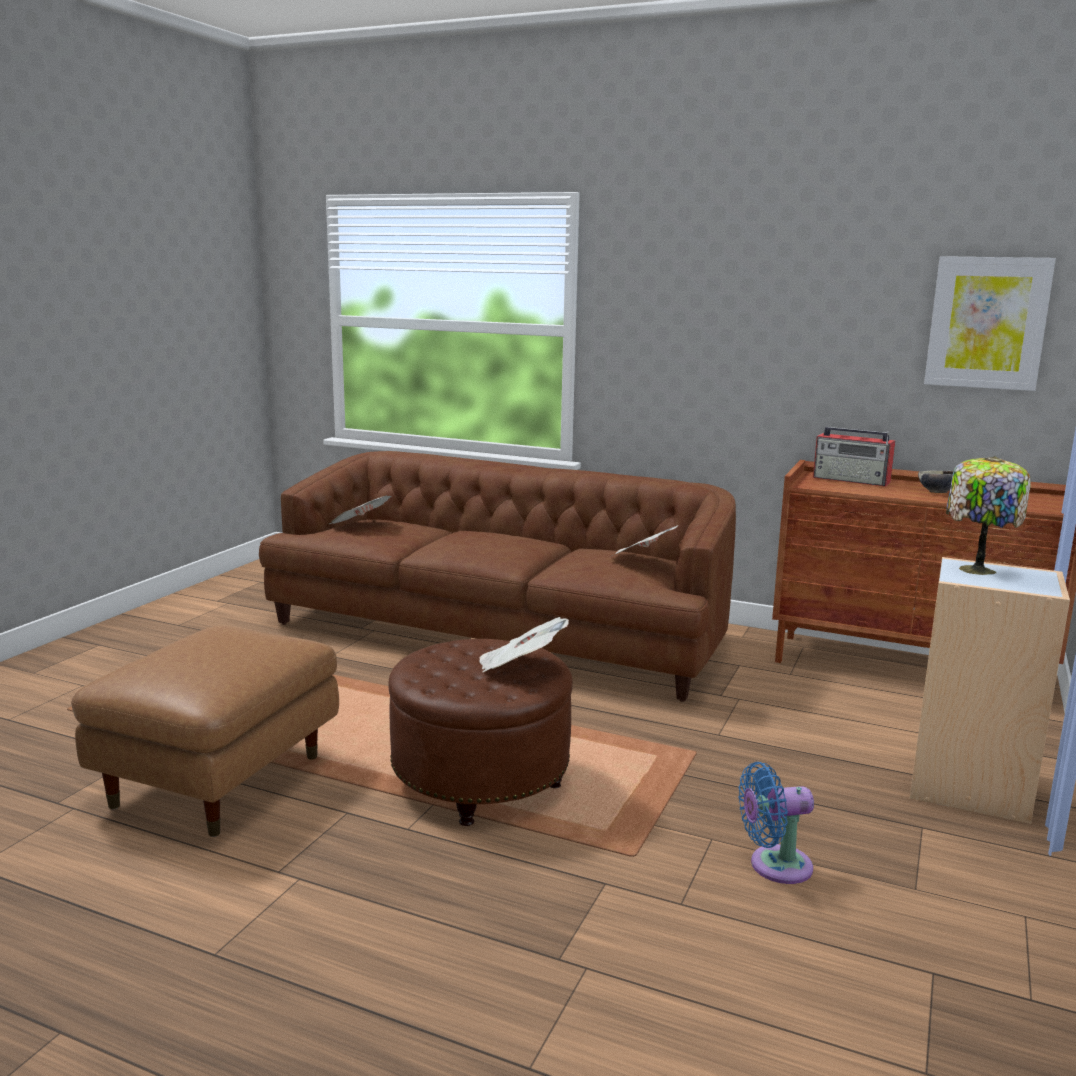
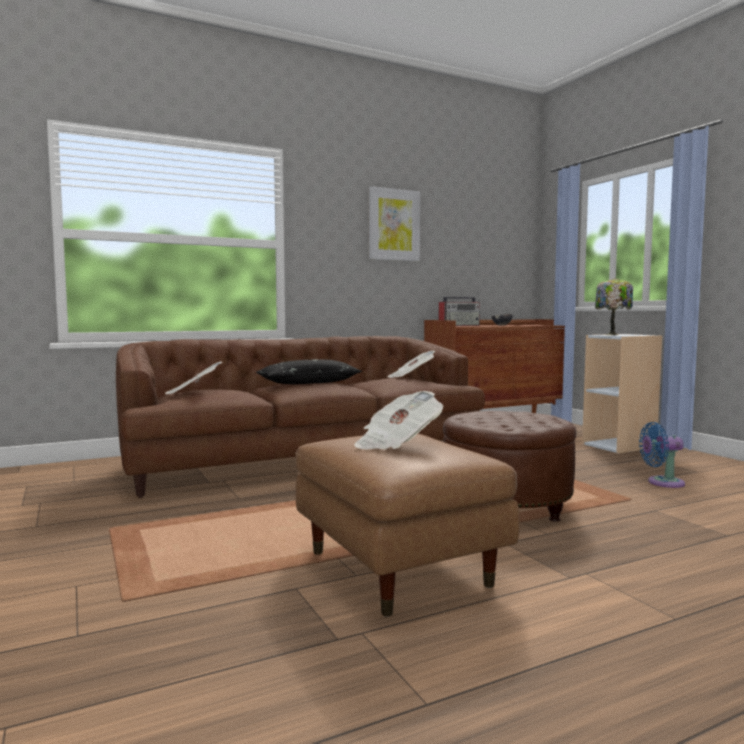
camera: 50 degrees left, 10 degrees down
newspaper [479,617,569,672] -> newspaper moved to [354,391,443,450]
blue fan [738,762,814,884] -> blue fan turned 60 degrees clockwise [639,422,685,488]
picture [924,256,1056,391] -> picture moved to [369,186,420,261]
none -> black pillow [256,359,362,384]

